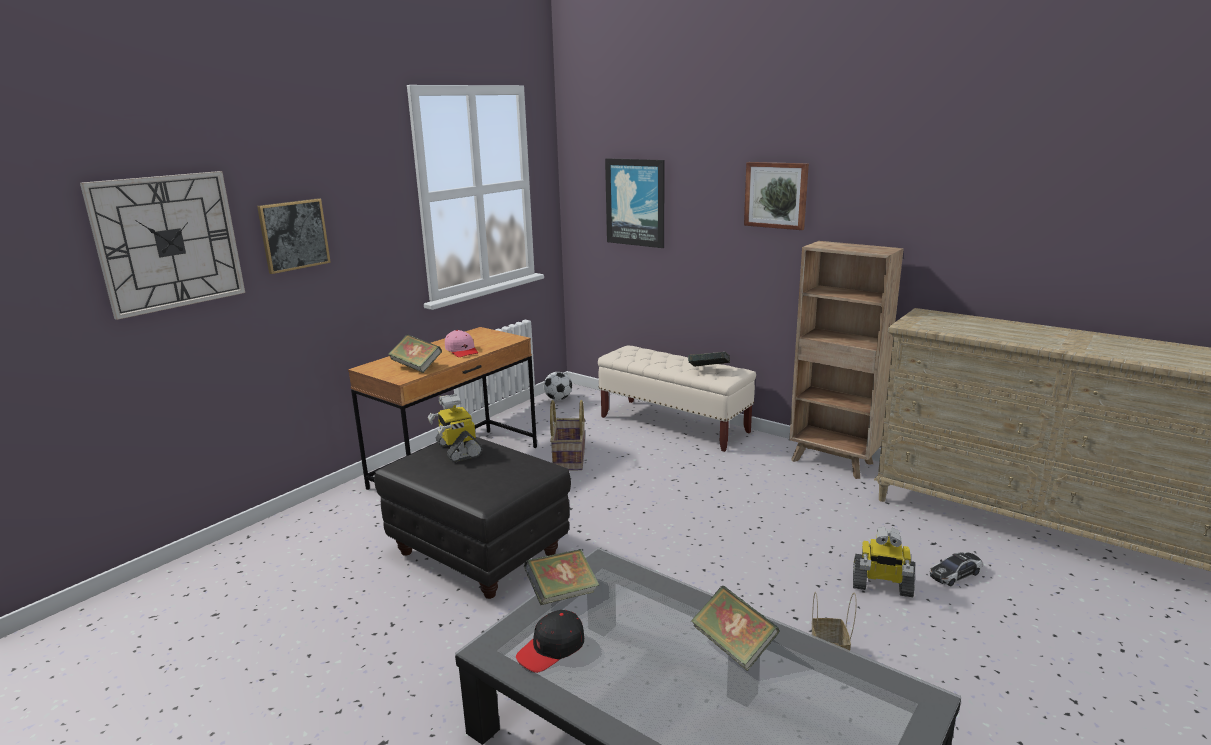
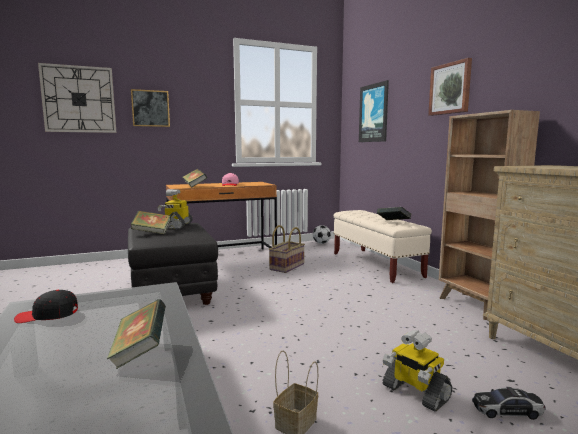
camera: 30 degrees right, 10 degrees down
book [524,549,599,605] -> book moved to [131,211,171,235]

